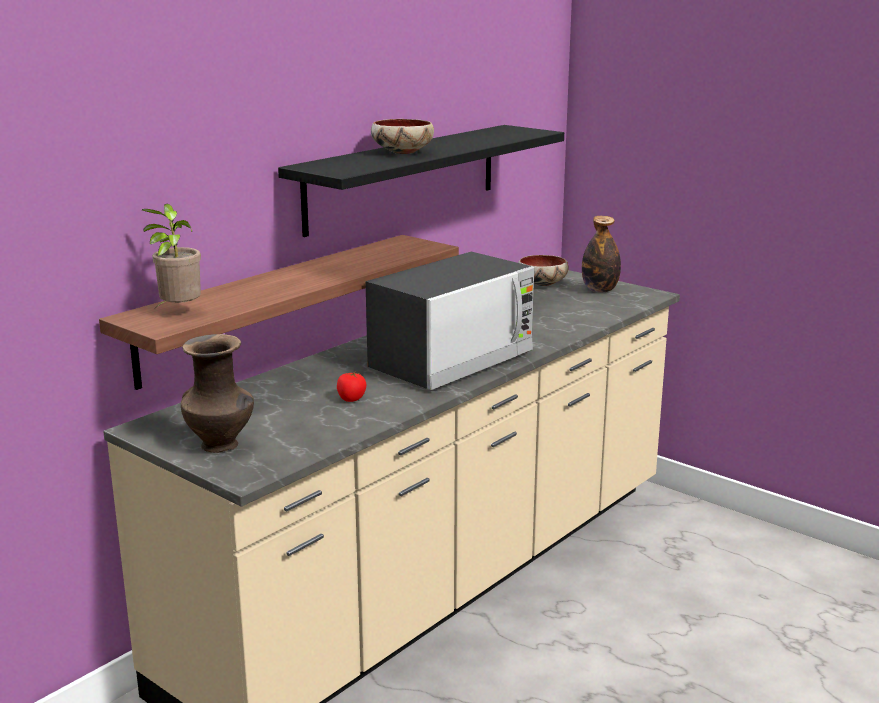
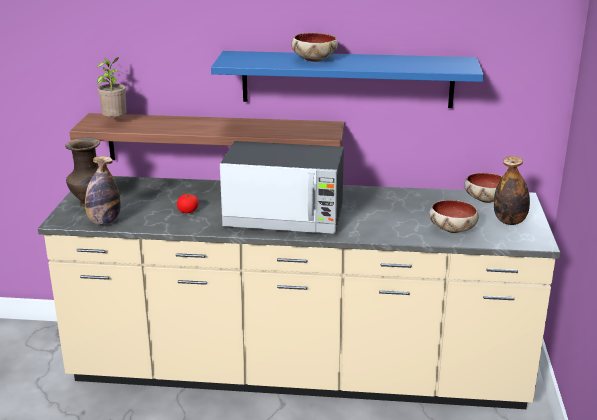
camera: 55 degrees right, 5 degrees up
black shelf [278,125,564,237] -> blue shelf [211,51,484,108]
none -> bottle [85,156,121,225]
none -> bowl [429,200,479,233]

